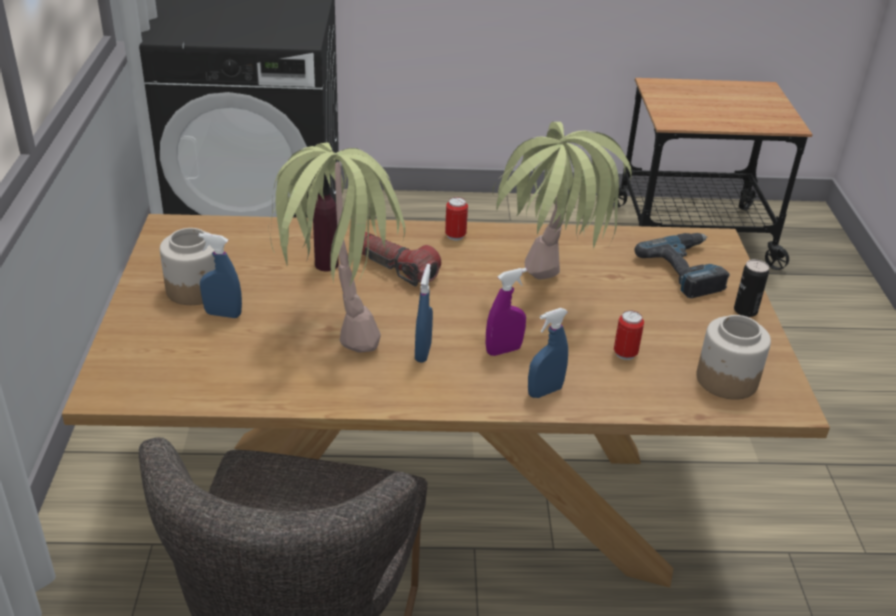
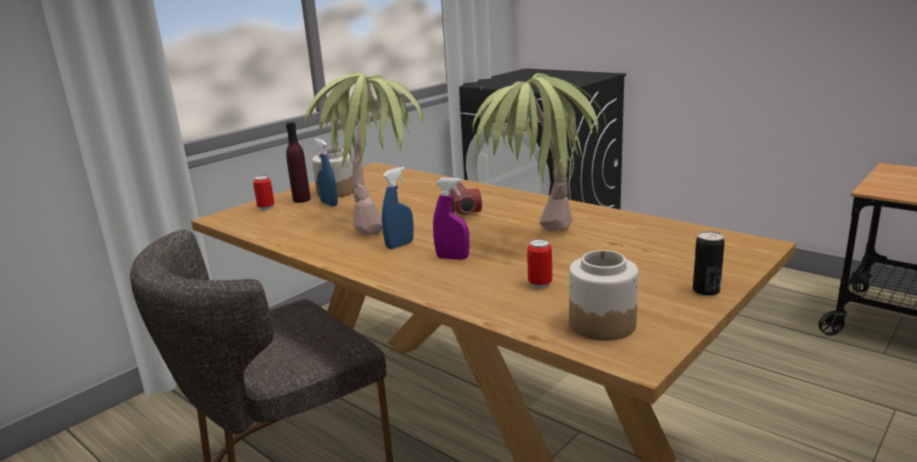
camera: 45 degrees right, 15 degrees down
purple bottle [313,174,339,271] -> purple bottle moved to [286,122,311,203]
can [445,197,468,241] -> can moved to [253,175,274,210]
blue spray bottle [528,308,568,398] -> none
power drill [635,233,730,298] -> none

